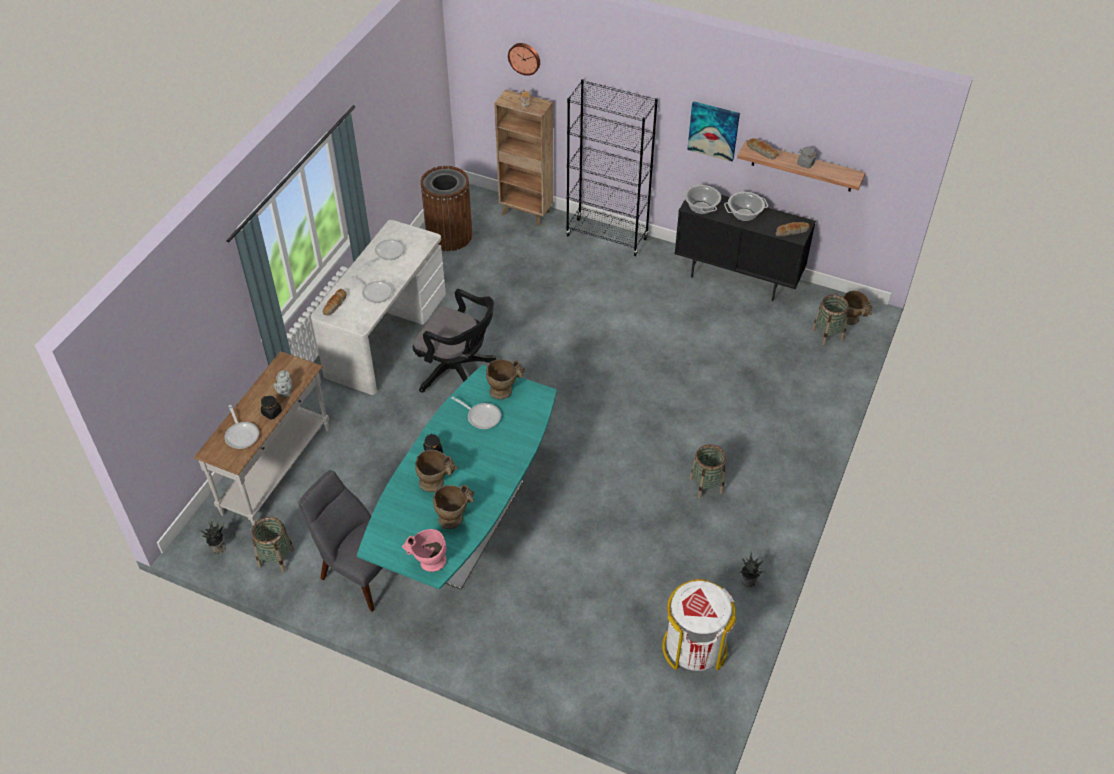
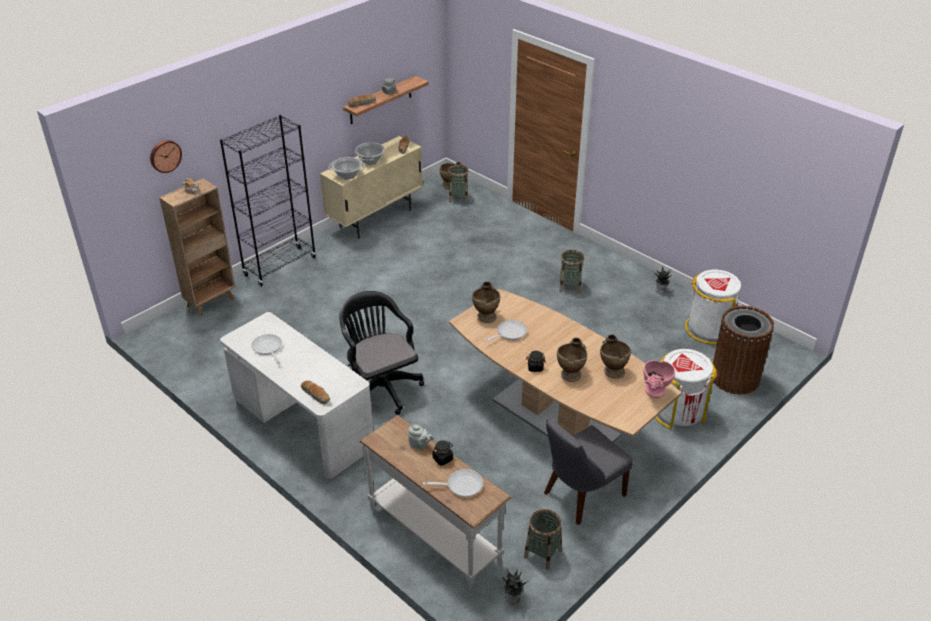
camera: 70 degrees left, 10 degrees down
frying pan [348,276,393,303] -> none
turquoise dining table [357,365,557,590] -> brown dining table [449,289,682,442]
black office chair [413,289,496,393] -> black office chair turned 75 degrees counterclockwise [339,291,424,415]
brown trash can [420,166,472,251] -> brown trash can moved to [713,306,774,394]
black cabinet [674,195,816,301] -> beige cabinet [320,136,423,238]
picture [687,101,740,162] -> none
none -> white trash can [655,349,717,429]

